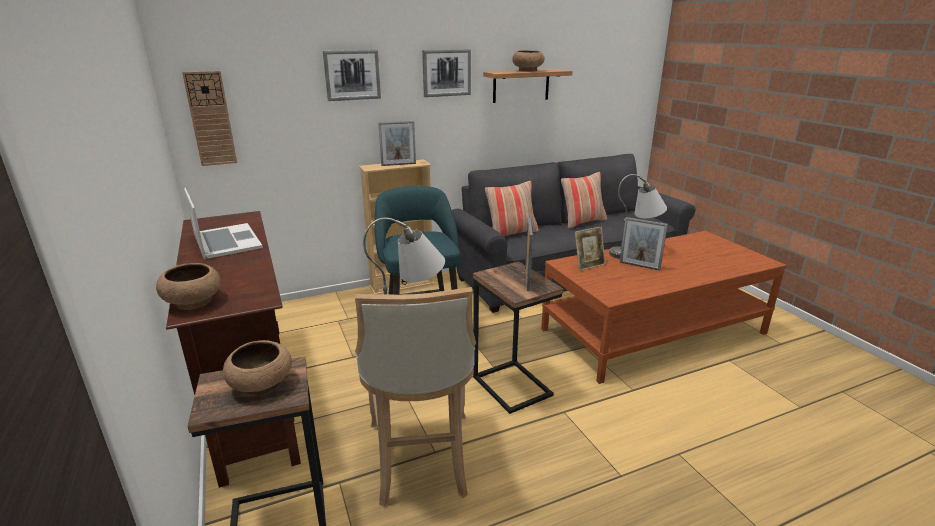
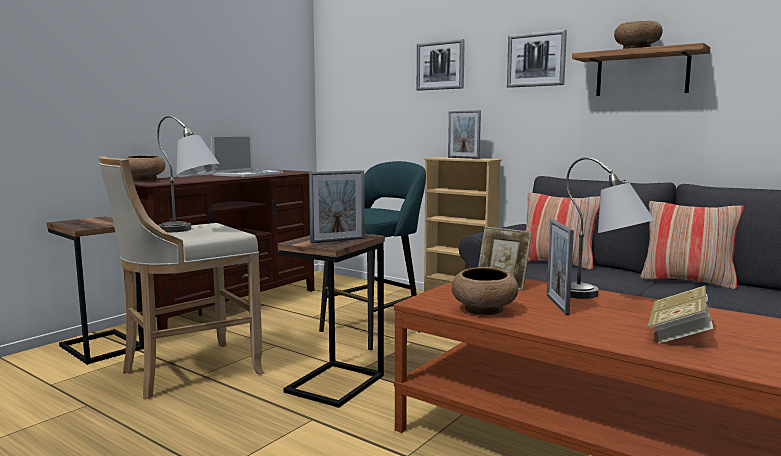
camera: 60 degrees right, 15 degrees down
wall clock [182,71,237,166] -> none
brown bowl [223,340,292,396] -> brown bowl moved to [452,267,519,315]
none -> book [647,285,714,343]

